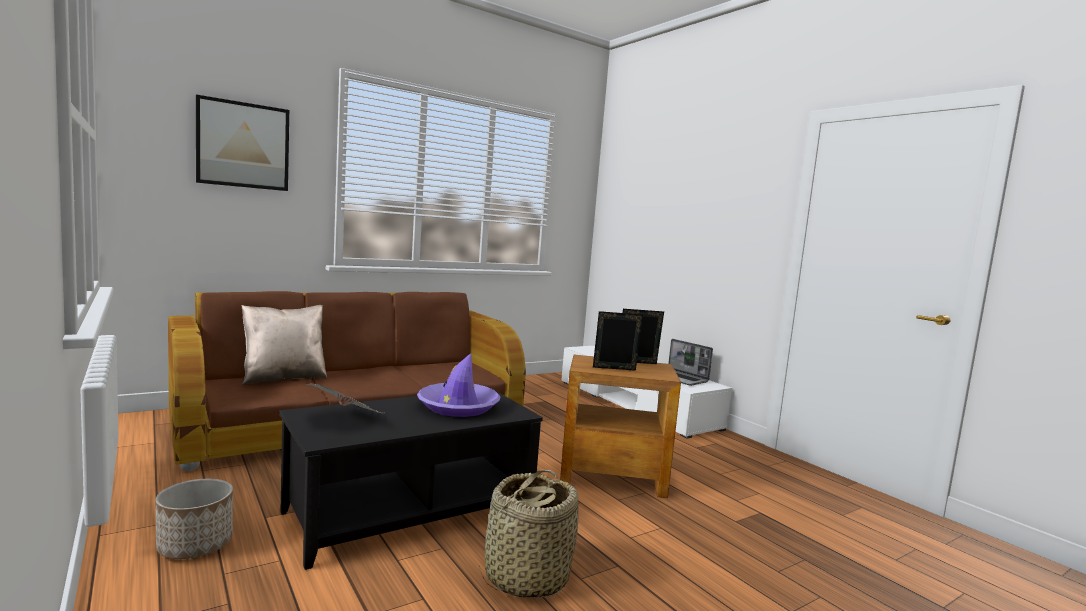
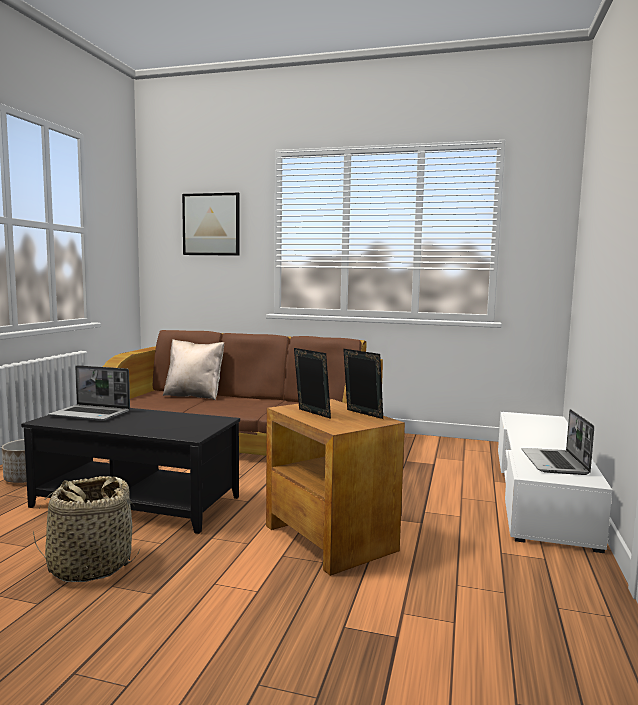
camera: 50 degrees right, 0 degrees up
newspaper [306,383,382,413] -> laptop [48,365,130,421]
purple hat [417,353,501,417] -> none

